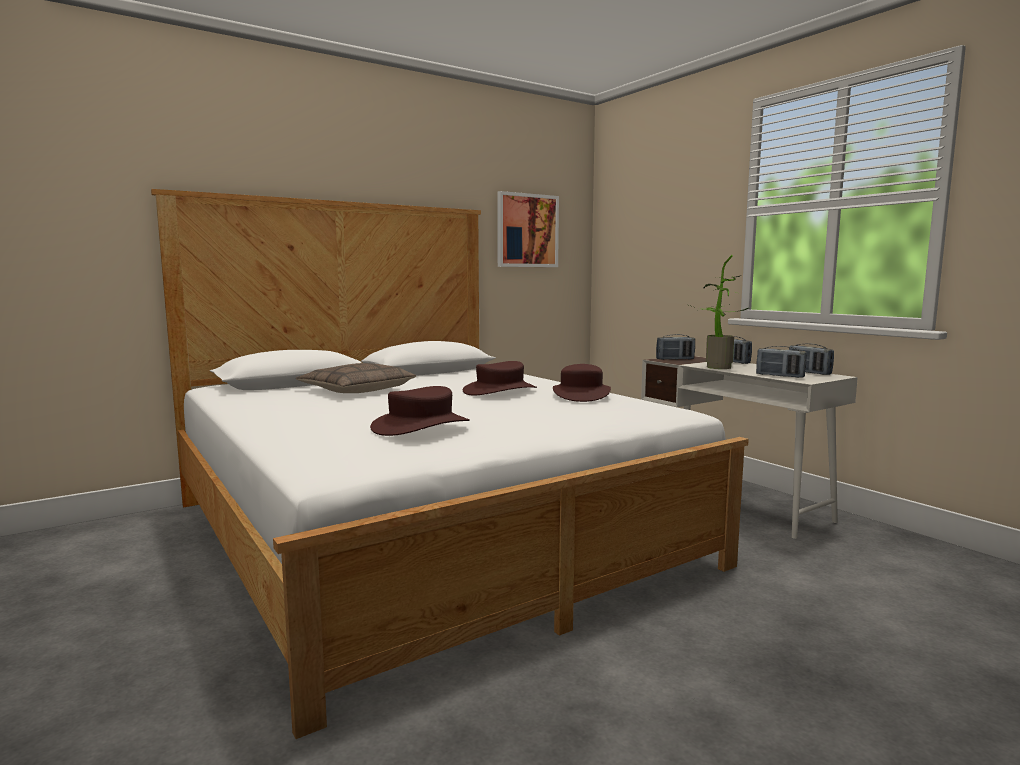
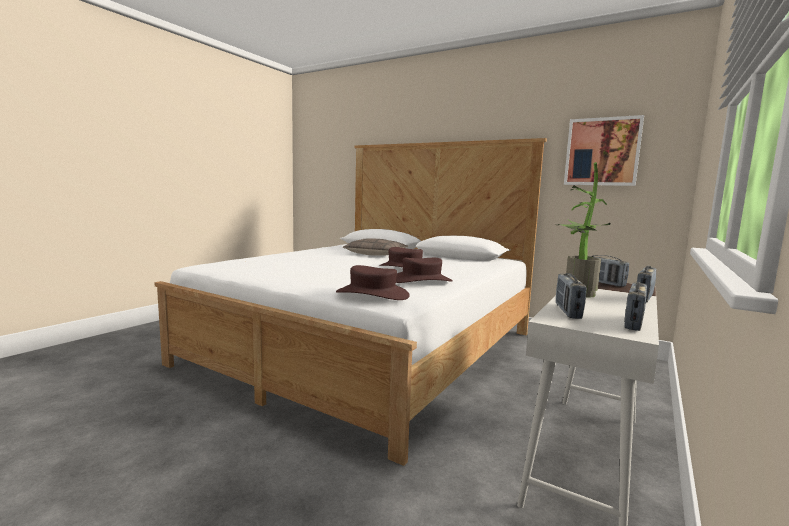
camera: 65 degrees right, 0 degrees up
brown hat [370,386,470,436] -> brown hat moved to [336,265,410,300]

